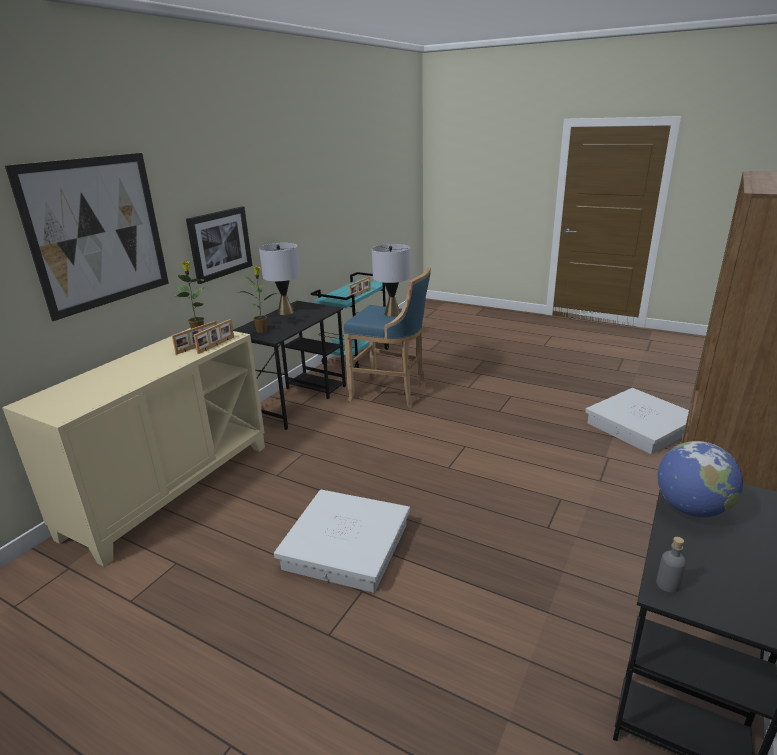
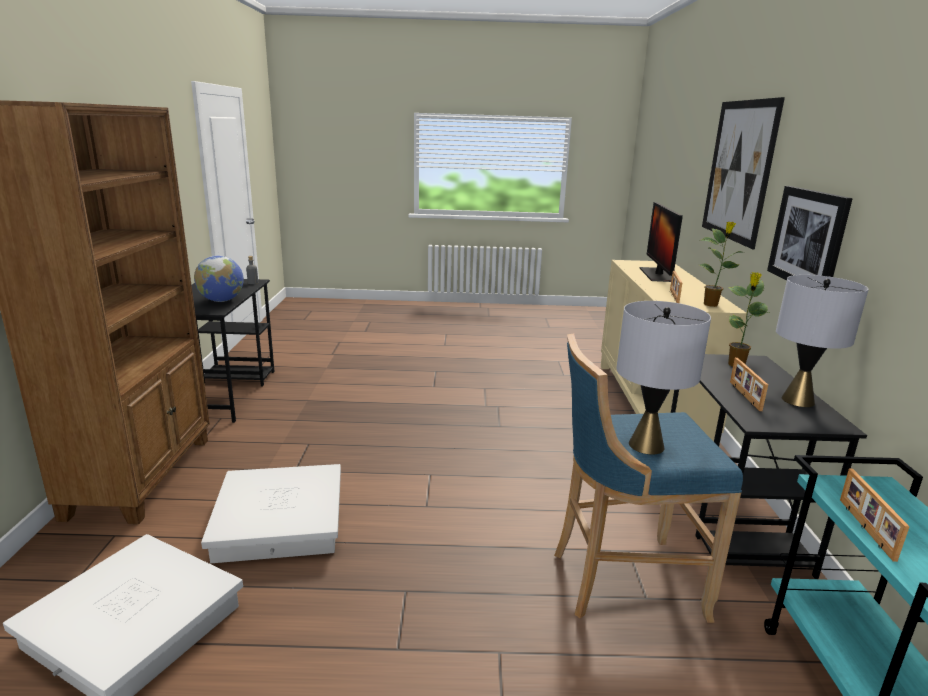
camera: 150 degrees right, 5 degrees down
picture frame [194,319,234,354] -> picture frame moved to [730,358,768,411]
white storage box [274,489,410,593] -> white storage box moved to [201,464,341,563]
none -> monitor [640,202,683,282]

